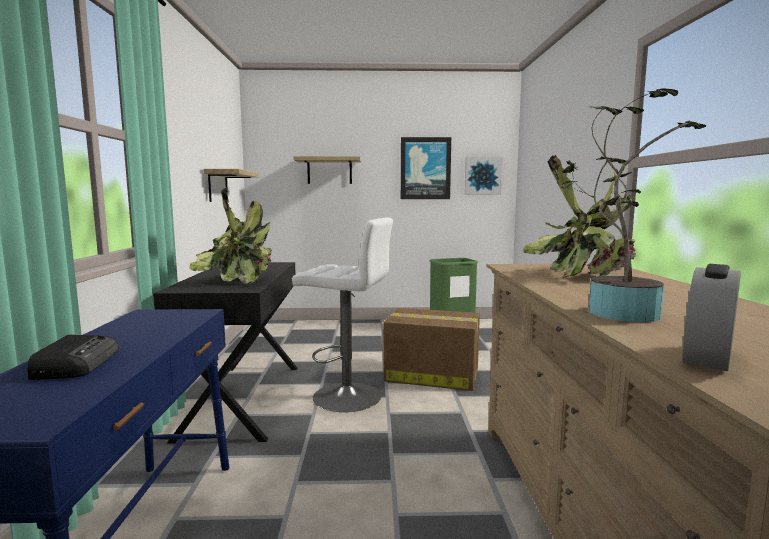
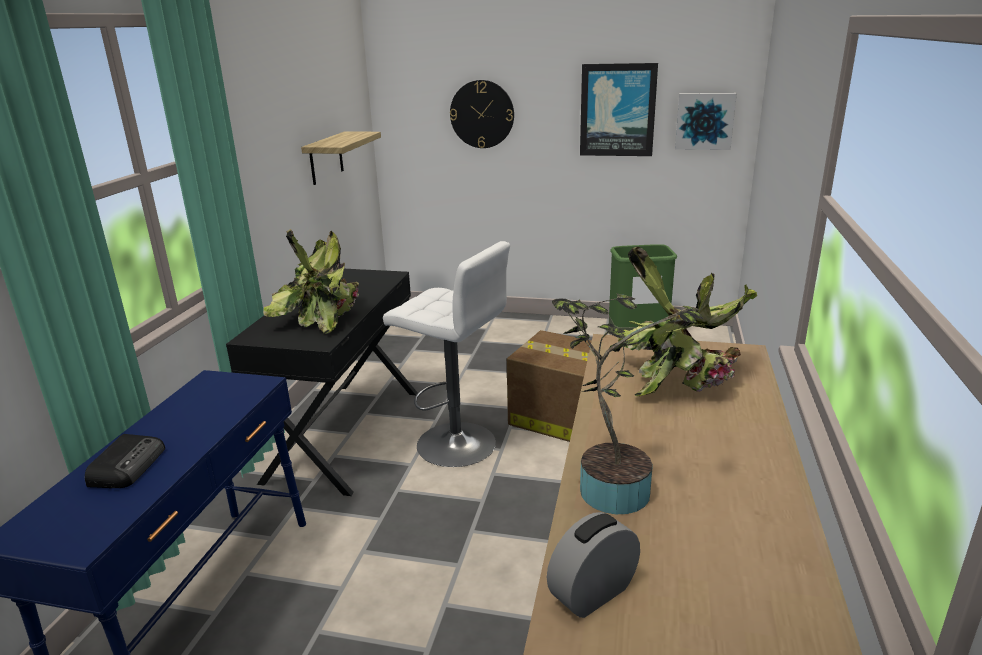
camera: 15 degrees right, 15 degrees up
shelf [293,156,361,184] -> wall clock [450,80,514,148]

